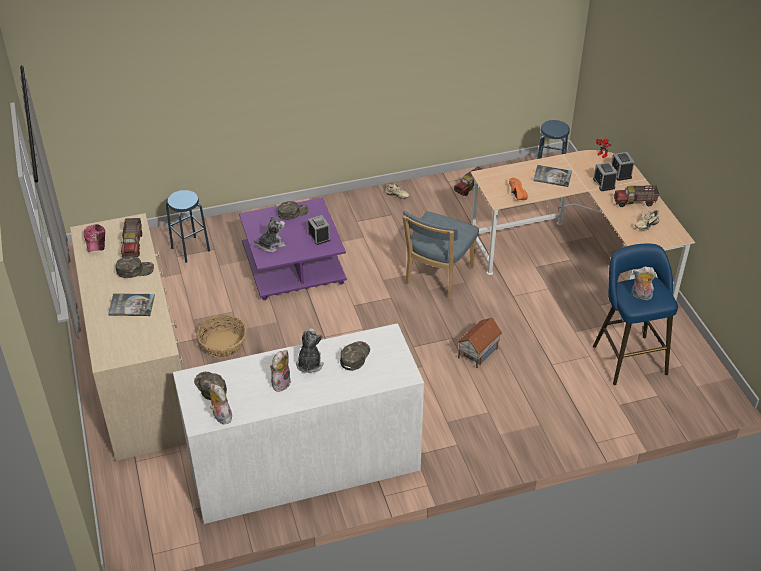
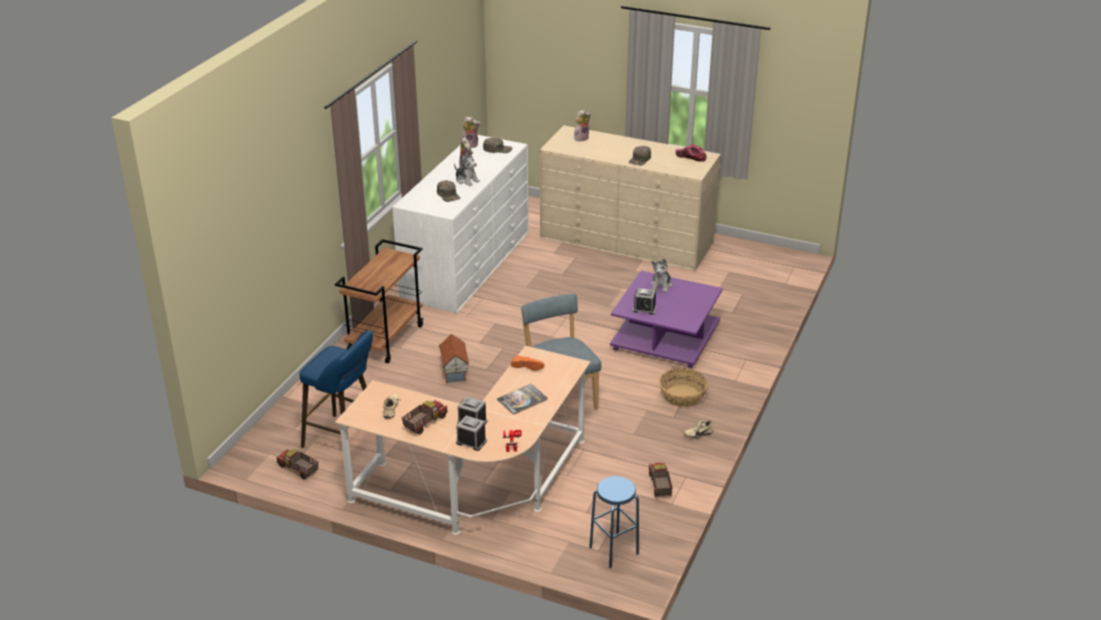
camera: 130 degrees right, 10 degrees down
book [108,293,155,316] -> none
toy truck [121,218,142,258] -> toy truck moved to [276,449,318,479]
blue stool [166,190,210,263] -> none
basket [197,315,247,358] -> basket moved to [659,368,708,407]
green cap [278,201,309,220] -> none
plush toy [632,266,656,300] -> plush toy moved to [574,110,591,141]
none -> brown cart [335,239,424,363]

